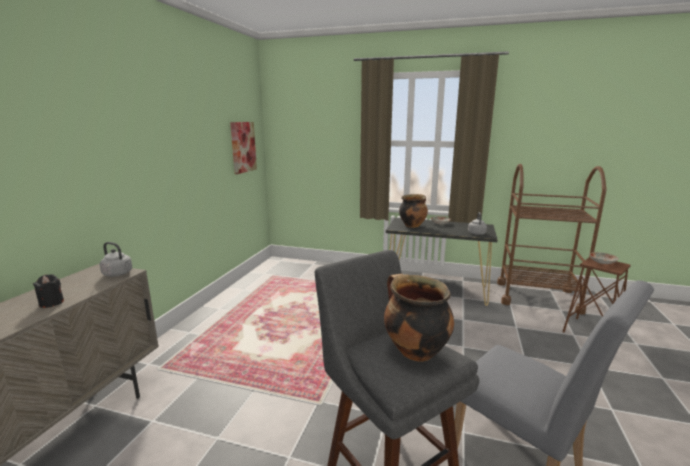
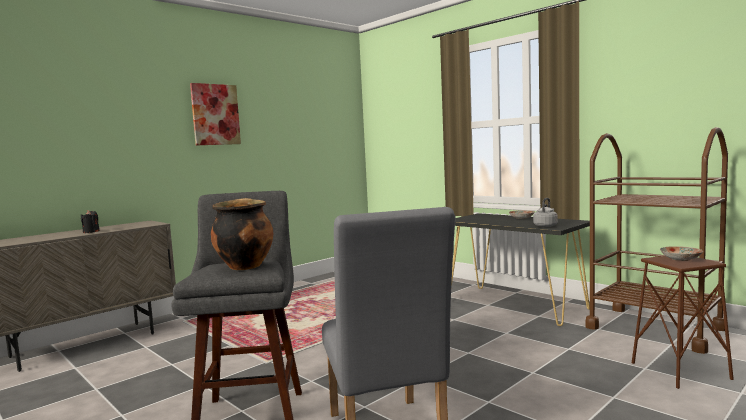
camera: 30 degrees right, 10 degrees down
grey kettle [100,242,132,277] -> none
picture [230,122,257,174] -> picture moved to [190,83,241,145]
cooking pot [399,194,428,228] -> none

